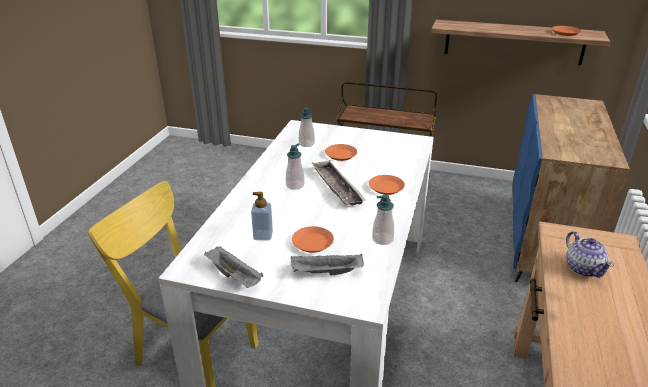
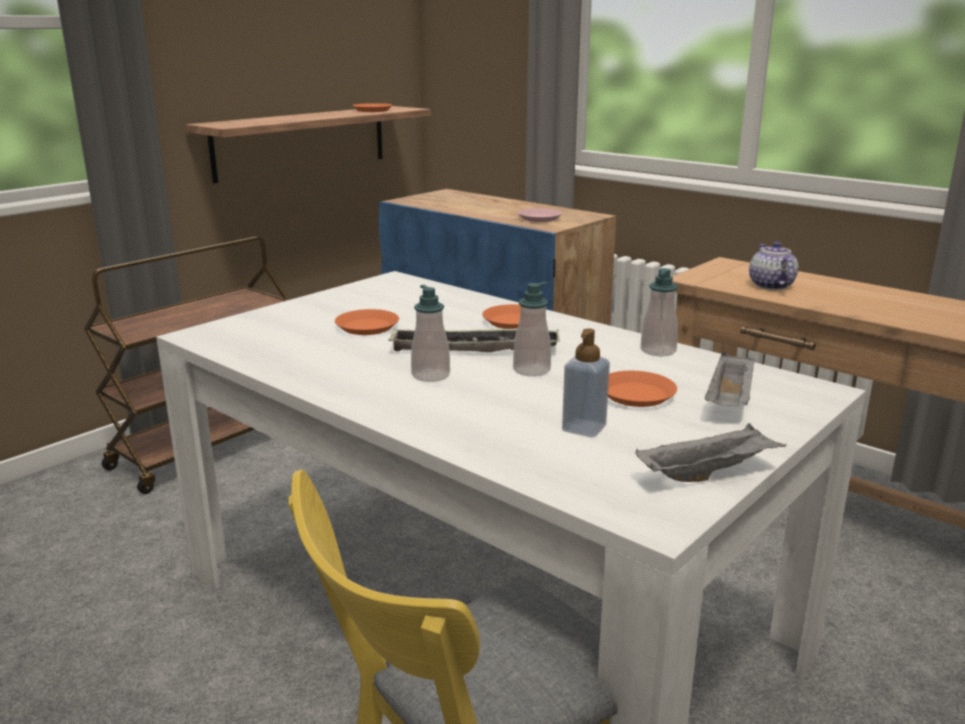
camera: 65 degrees left, 10 degrees down
soap dispenser [299,108,315,147] -> soap dispenser moved to [513,282,551,376]
teapot [566,231,614,278] -> teapot turned 105 degrees counterclockwise [749,242,798,290]
none -> pink plate [517,208,562,222]

